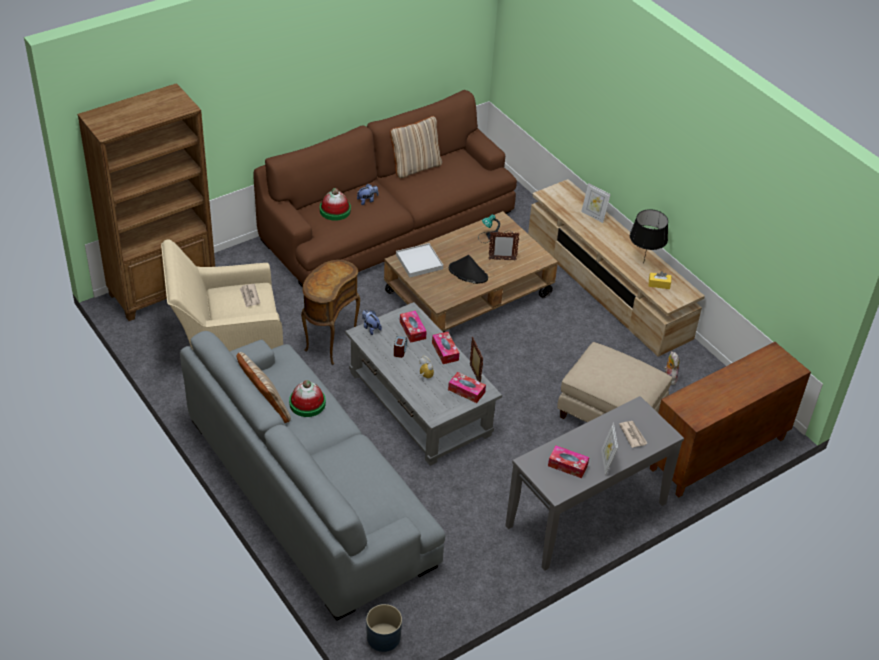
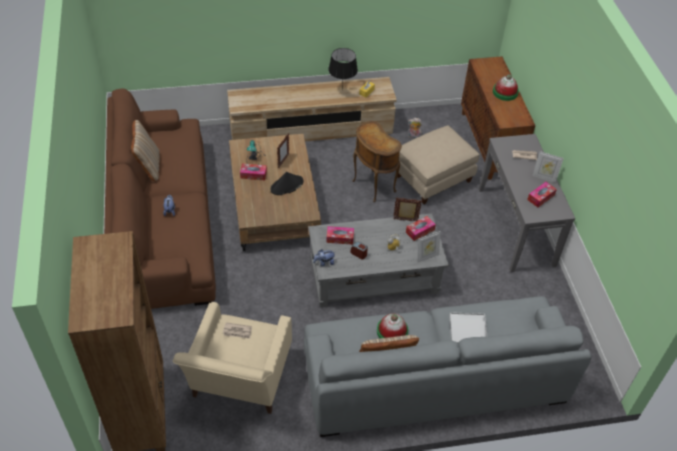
camera: 65 degrees left, 5 degrees up
brown side table [301,260,360,365] -> brown side table moved to [352,121,402,202]
hat [320,188,351,221] -> hat moved to [493,74,519,101]
blue planter [366,604,402,652] -> none
white tray [396,243,443,277] -> white tray moved to [449,312,487,343]
tissue box [432,332,459,364] -> tissue box moved to [240,163,267,180]
picture frame [581,183,611,223] -> picture frame moved to [417,231,441,263]

